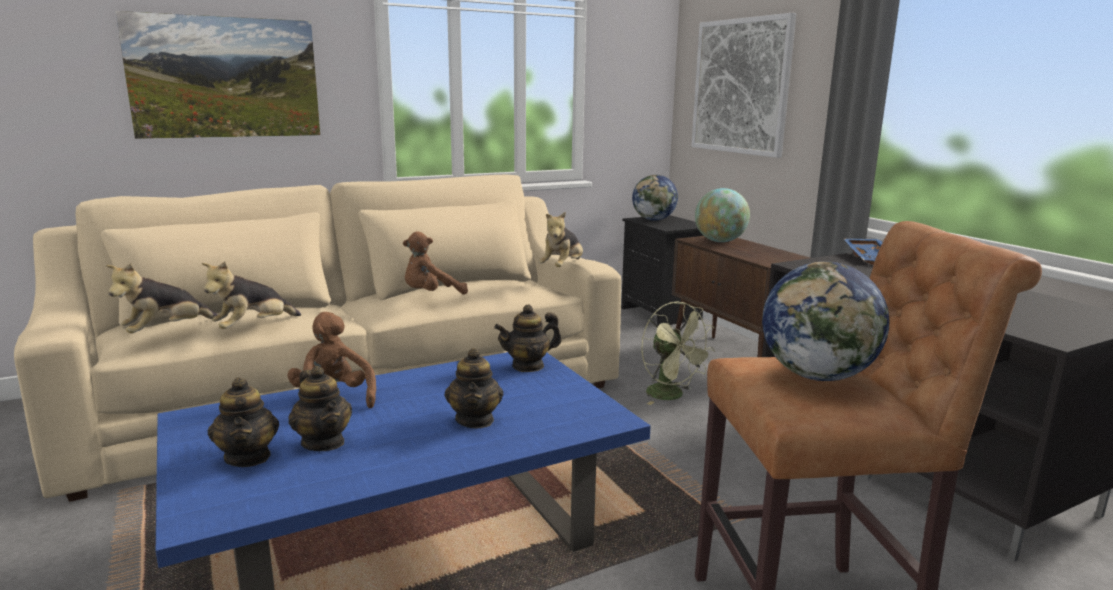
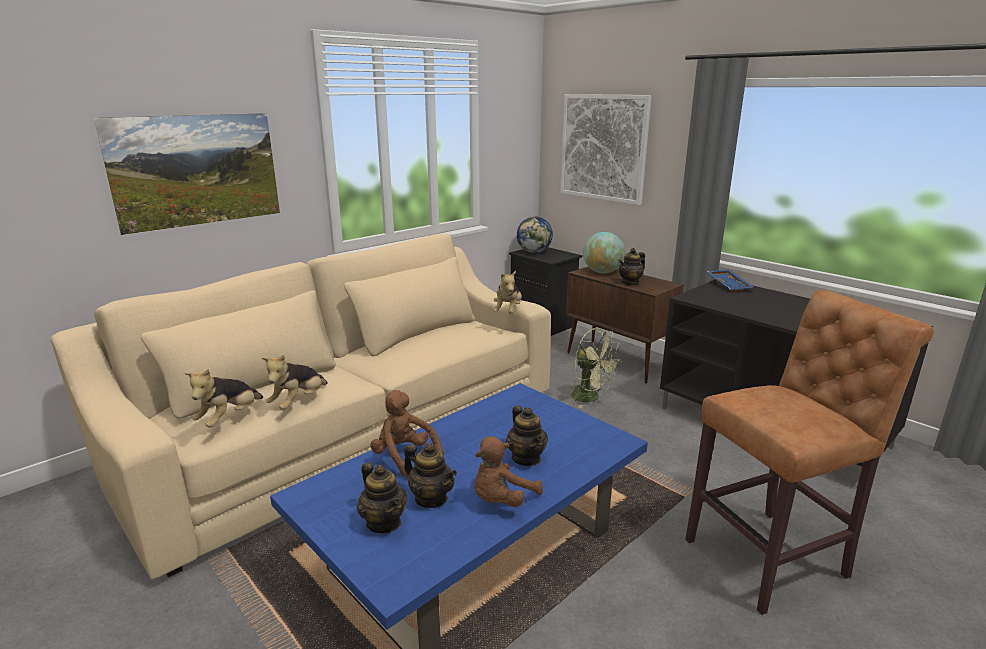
camera: 15 degrees left, 5 degrees up
brown plush toy [403,232,468,295] -> brown plush toy moved to [475,436,543,507]
teapot [494,304,562,372] -> teapot moved to [618,248,645,286]
globe [762,262,890,381] -> none

